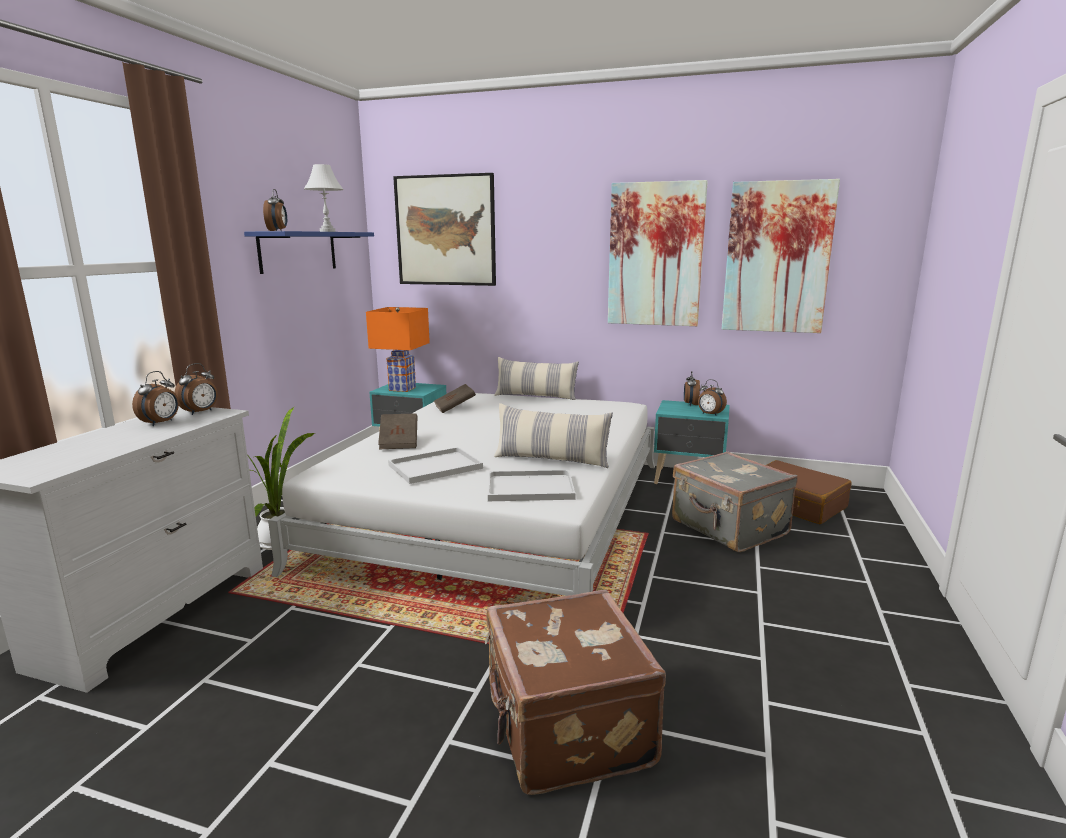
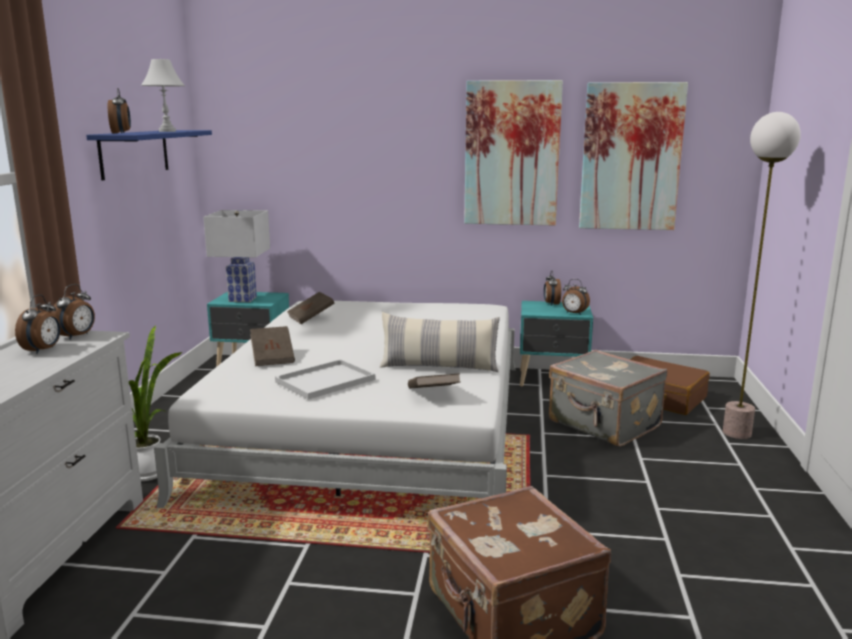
camera: 10 degrees left, 0 degrees up
orange table lamp [366,307,430,392] -> white table lamp [203,210,270,302]
picture [393,173,496,286] -> none
white tray [488,470,576,501] -> brown book [408,373,460,388]
pillow [494,357,579,400] -> none
none -> floor lamp [723,112,801,439]

